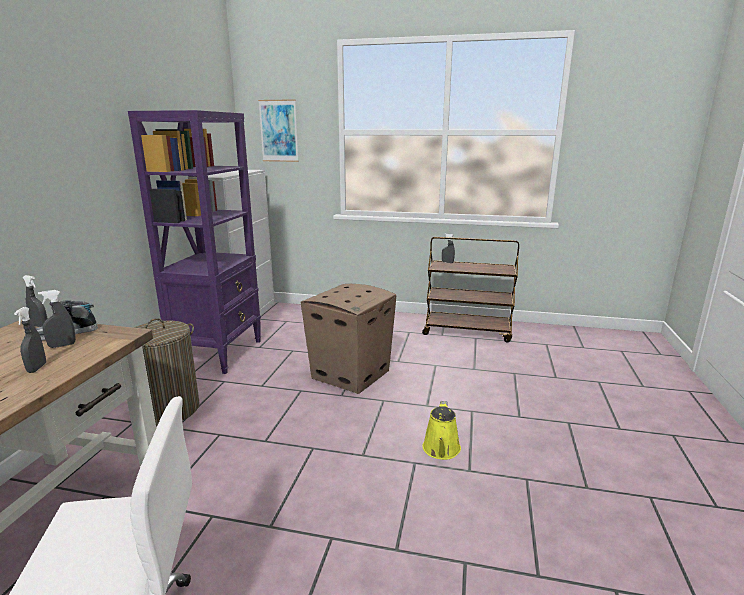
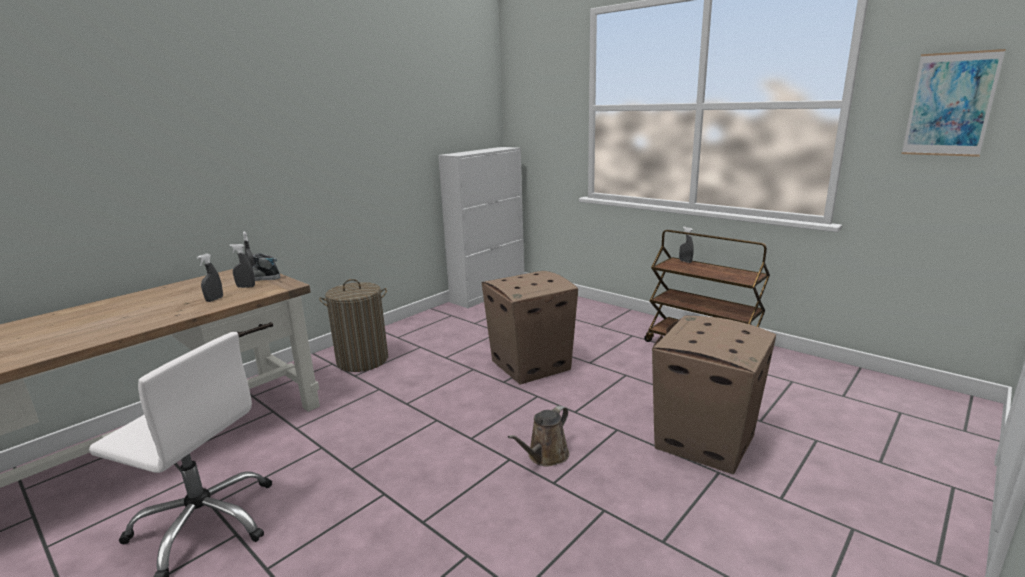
camera: 30 degrees right, 0 degrees up
purple bookcase [128,110,261,374] -> none
picture [258,99,298,162] -> picture moved to [902,49,1006,157]
yellow watering can [422,401,461,460] -> brown watering can [508,405,569,467]
none -> cardboard box [652,316,776,475]

